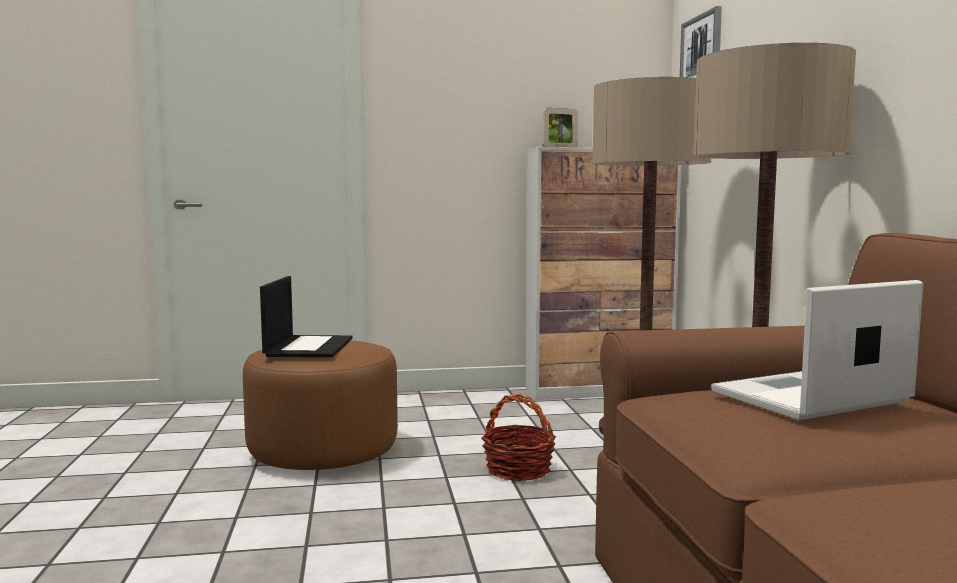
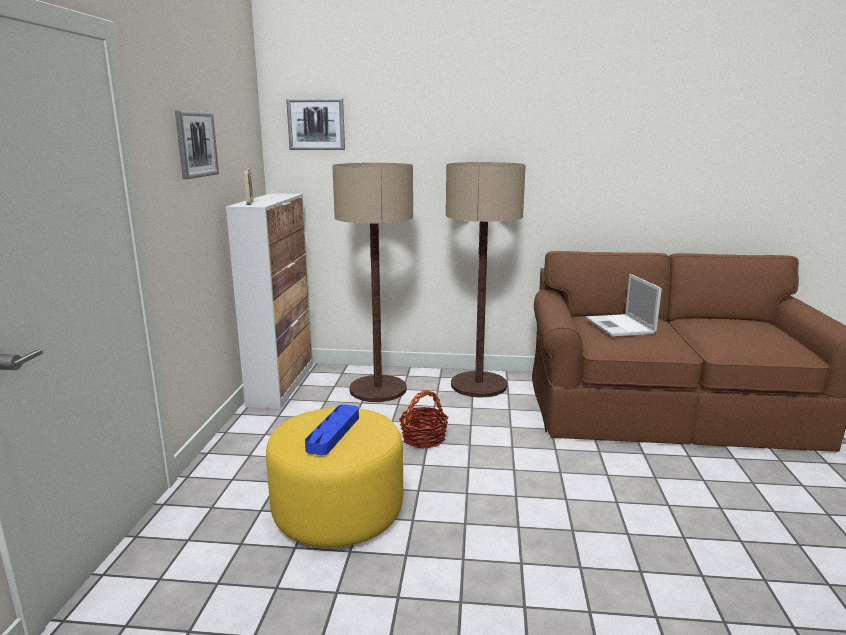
camera: 75 degrees left, 10 degrees up
brown ottoman [243,340,398,470] -> yellow ottoman [266,407,403,548]
laptop [260,276,352,358] -> blue tray [305,404,359,455]
none -> picture [175,110,219,179]

